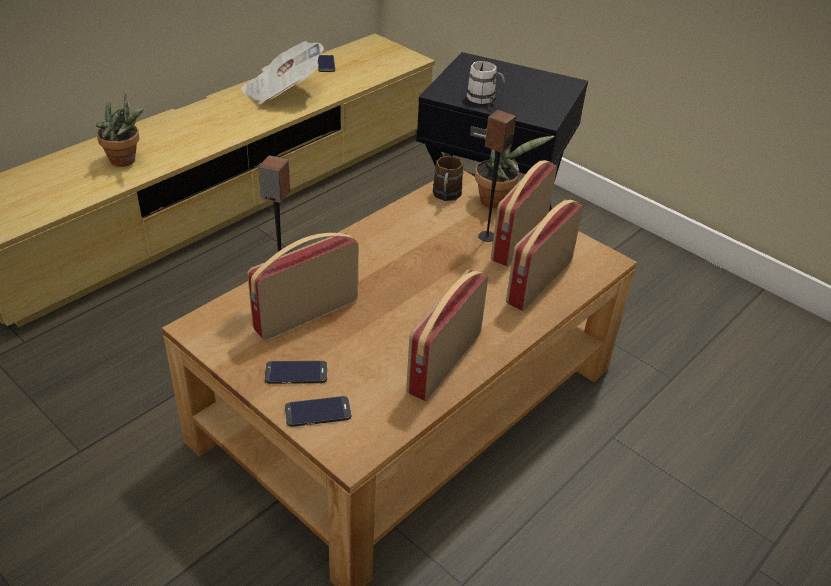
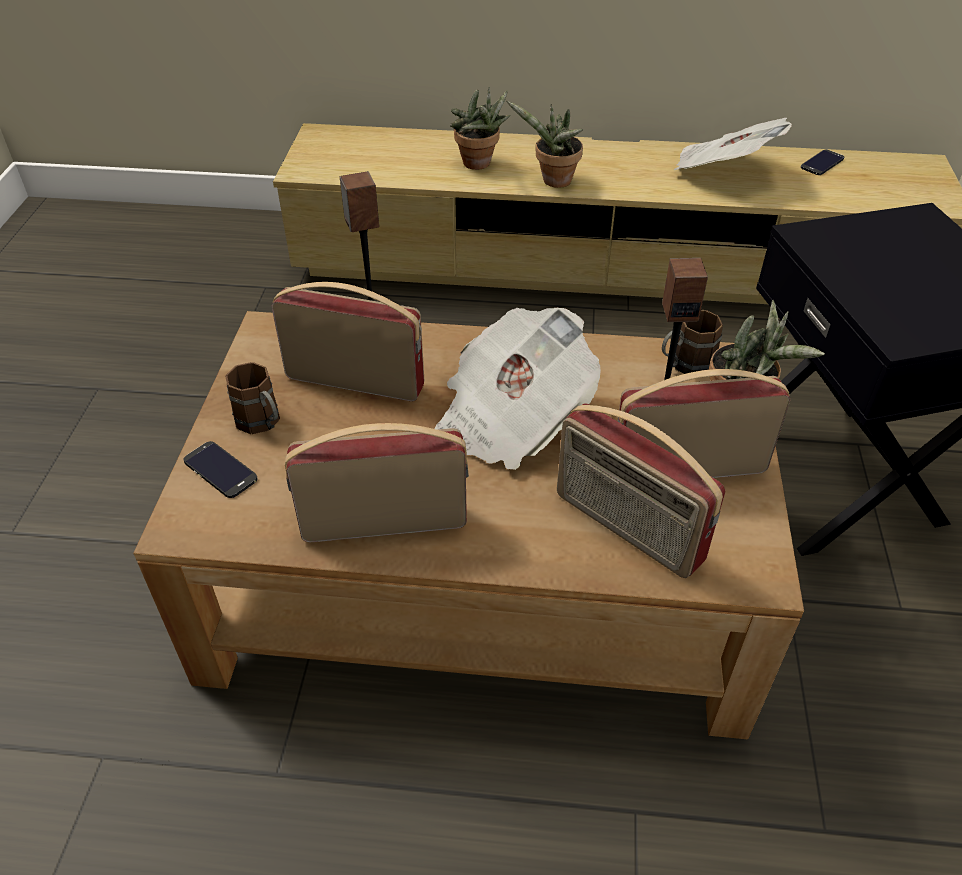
camera: 55 degrees right, 5 degrees up
phone [265,361,328,384] -> brown mug [225,362,280,434]
white mug [467,61,505,104] -> none
radio [506,199,583,311] -> radio turned 135 degrees counterclockwise [557,403,725,578]
none -> newspaper [435,308,601,470]
none -> potted plant [506,101,583,188]

